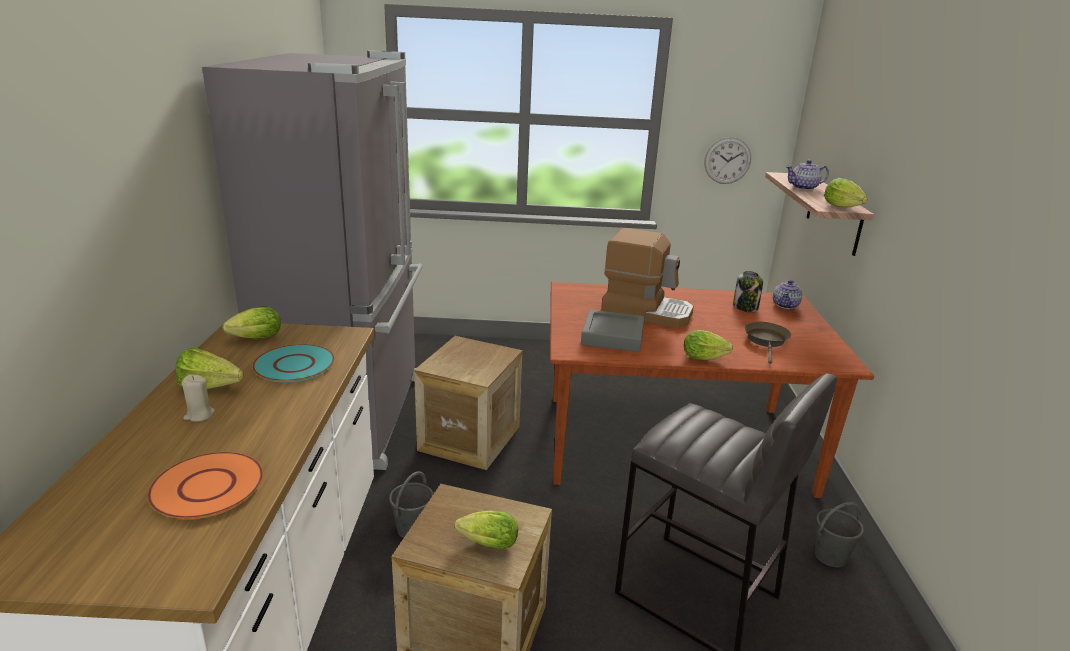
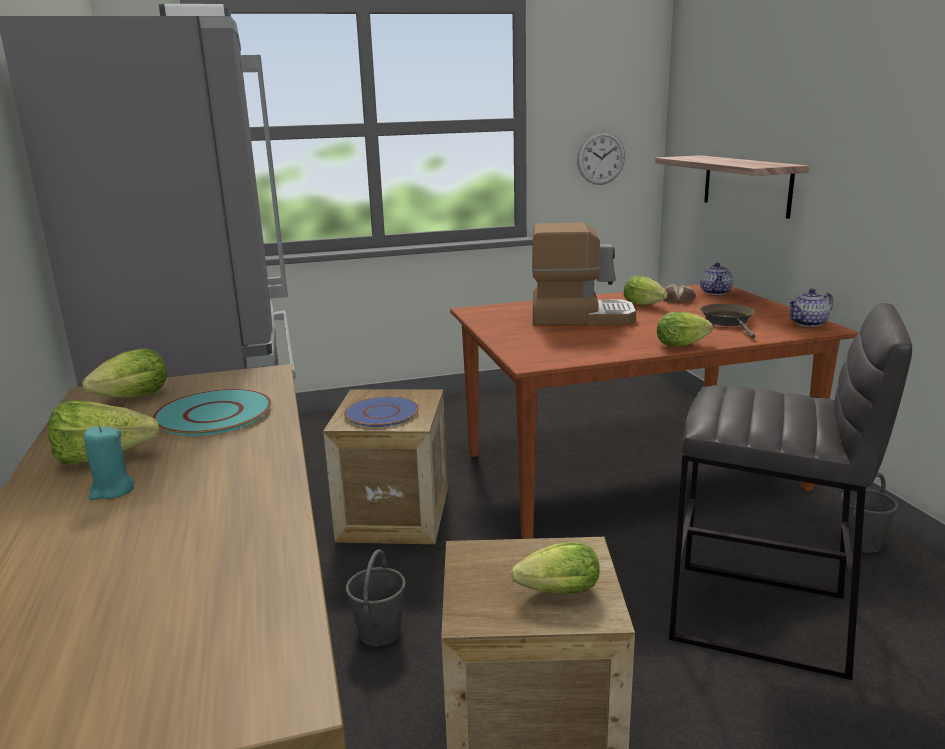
camera: 15 degrees left, 5 degrees down
orange plate [147,452,263,519] -> none
beige candle [182,375,215,422] -> turquoise candle [84,426,135,500]
grey tray [581,310,645,352] -> none
jar [733,271,763,312] -> bread [664,284,696,303]
teapot [786,160,829,190] -> teapot moved to [788,289,833,327]
lettuce [824,178,868,208] -> lettuce moved to [624,276,668,306]
none -> blue plate [344,396,419,427]

